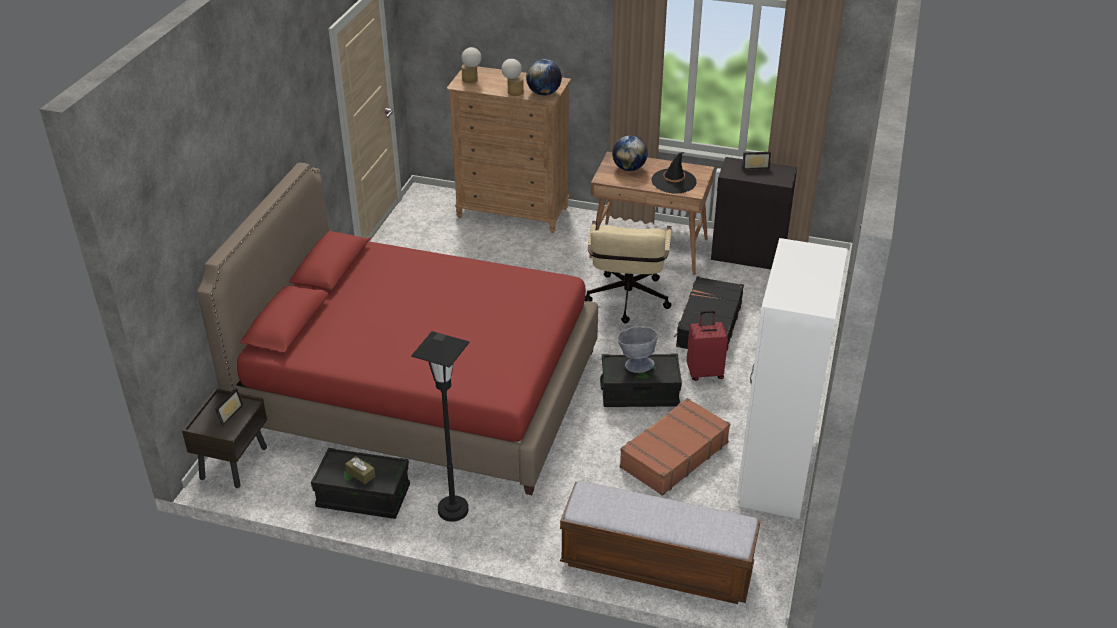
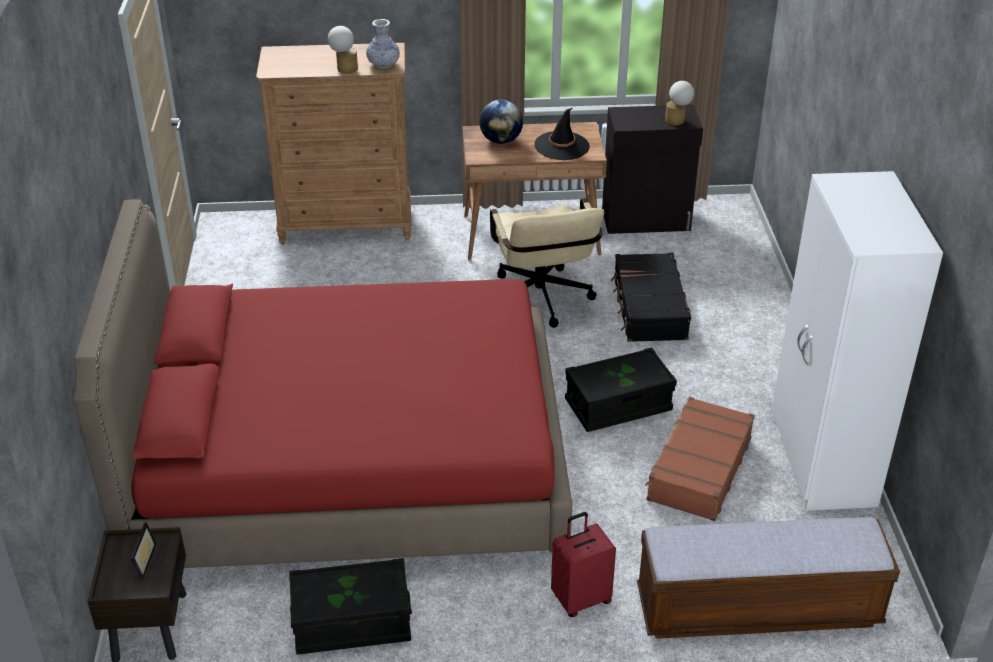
camera: 20 degrees left, 0 degrees up
brown tissue box [345,456,375,484] -> none
black floor lamp [411,331,470,522] -> none
table lamp [461,47,482,83] -> table lamp moved to [665,81,694,125]
globe [526,59,562,95] -> vase [366,19,400,68]
grey bowl [617,326,658,373] -> none
red suitcase [686,310,728,381] -> red suitcase moved to [551,512,616,617]
picture frame [742,152,771,170] -> none

